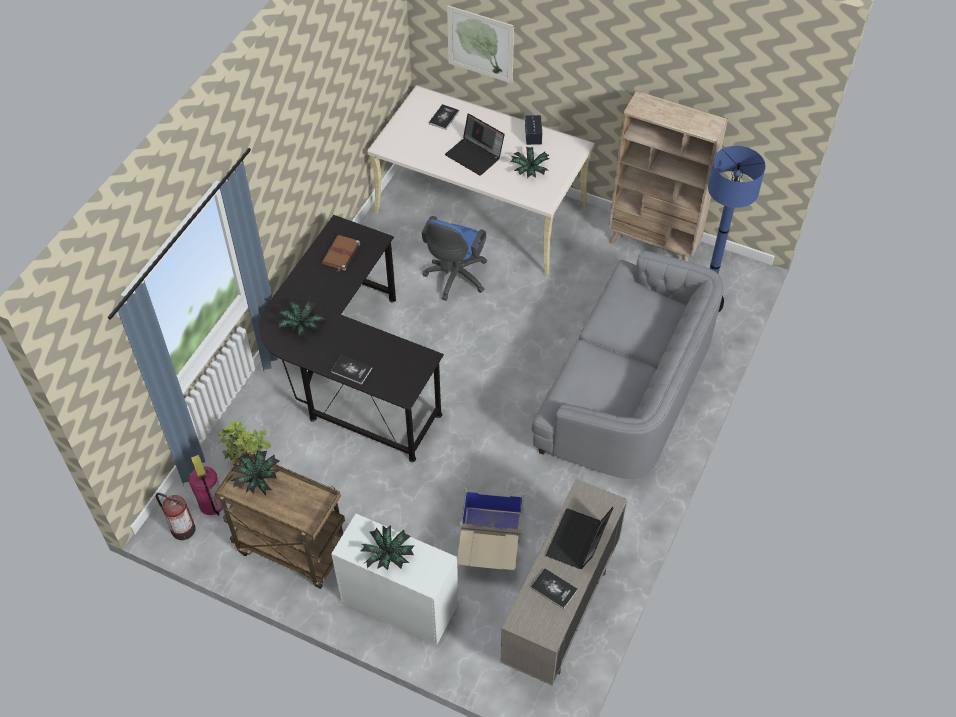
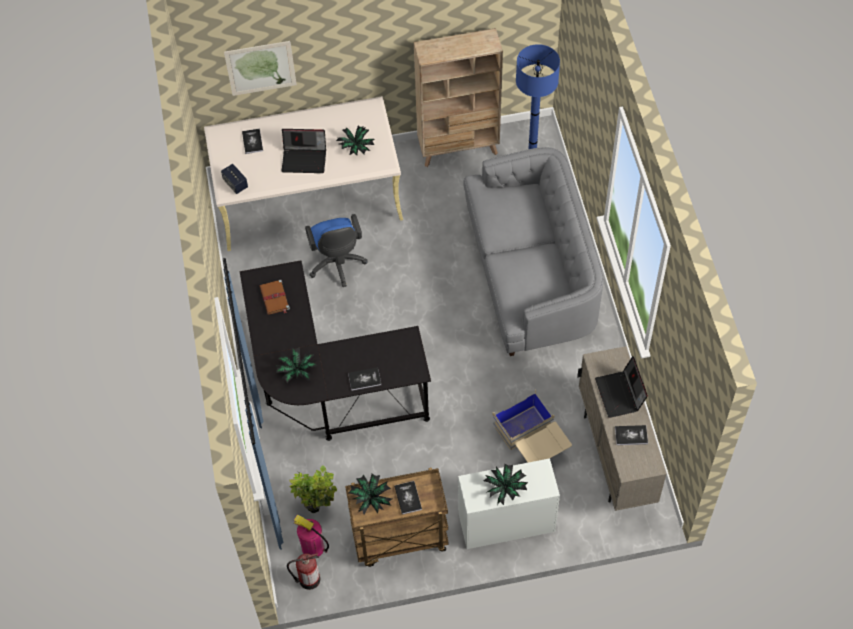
camera: 35 degrees left, 5 degrees up
speaker [525,115,542,145] -> speaker moved to [221,164,248,194]
none -> book [394,481,422,515]

